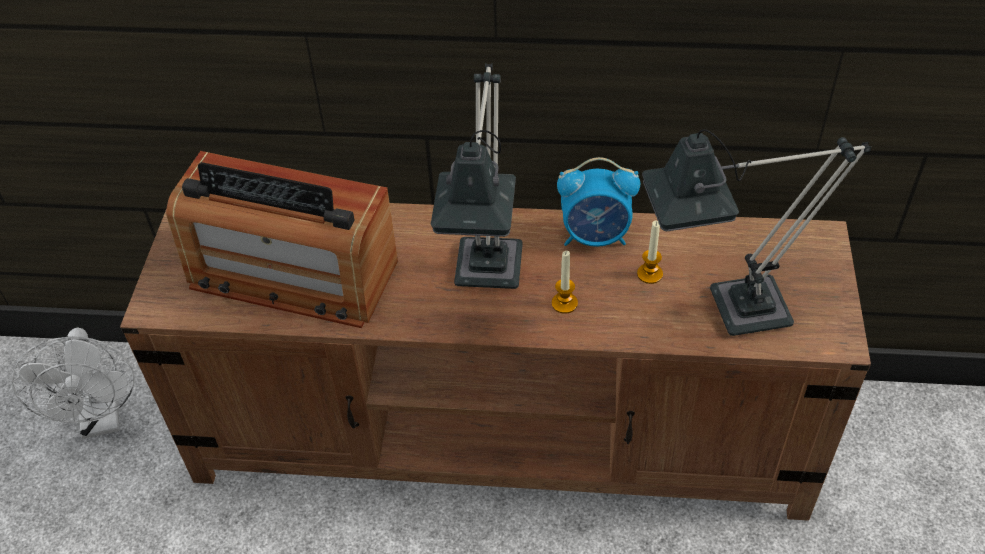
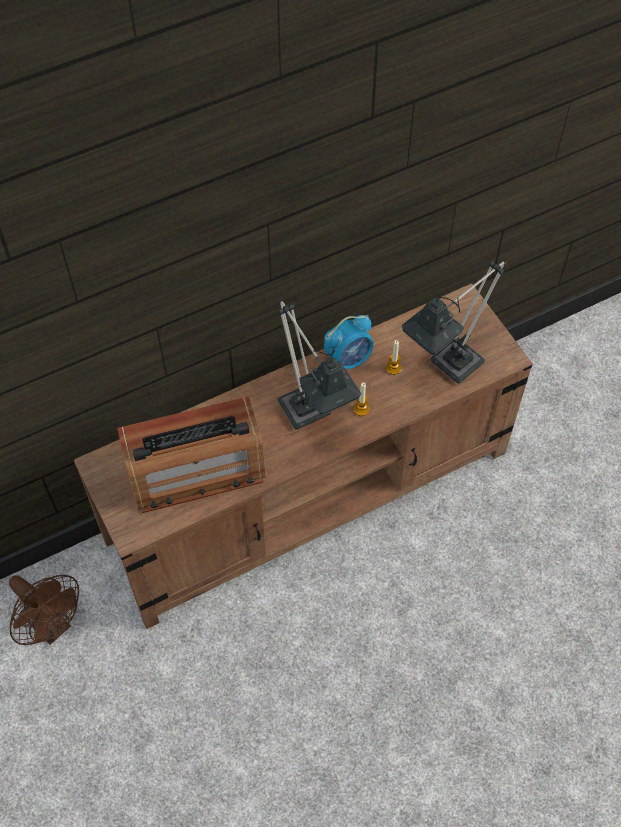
camera: 35 degrees left, 10 degrees up
white fan [11,327,135,439] -> brown fan [9,575,79,645]

